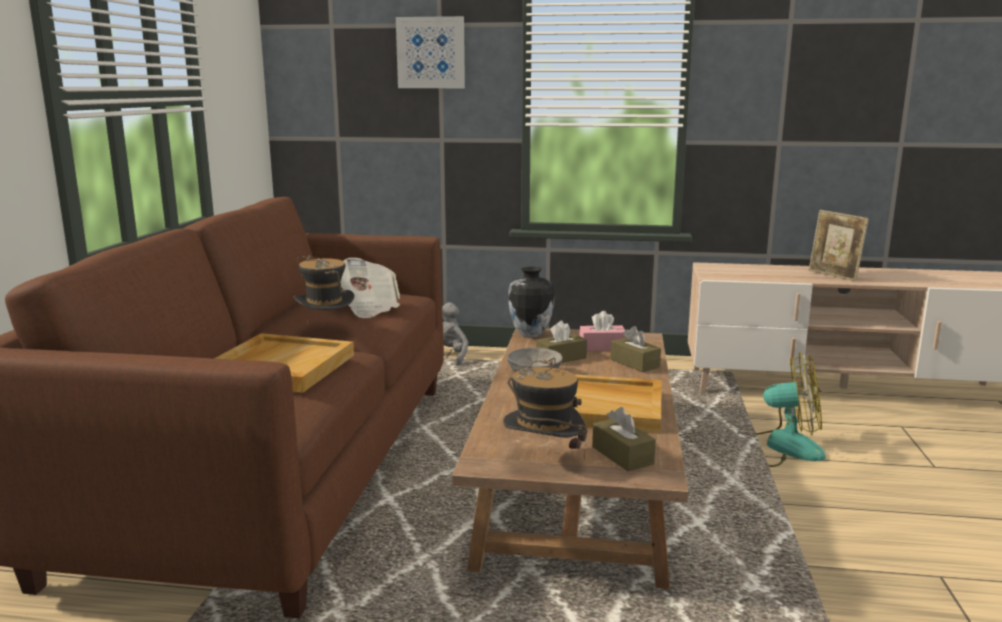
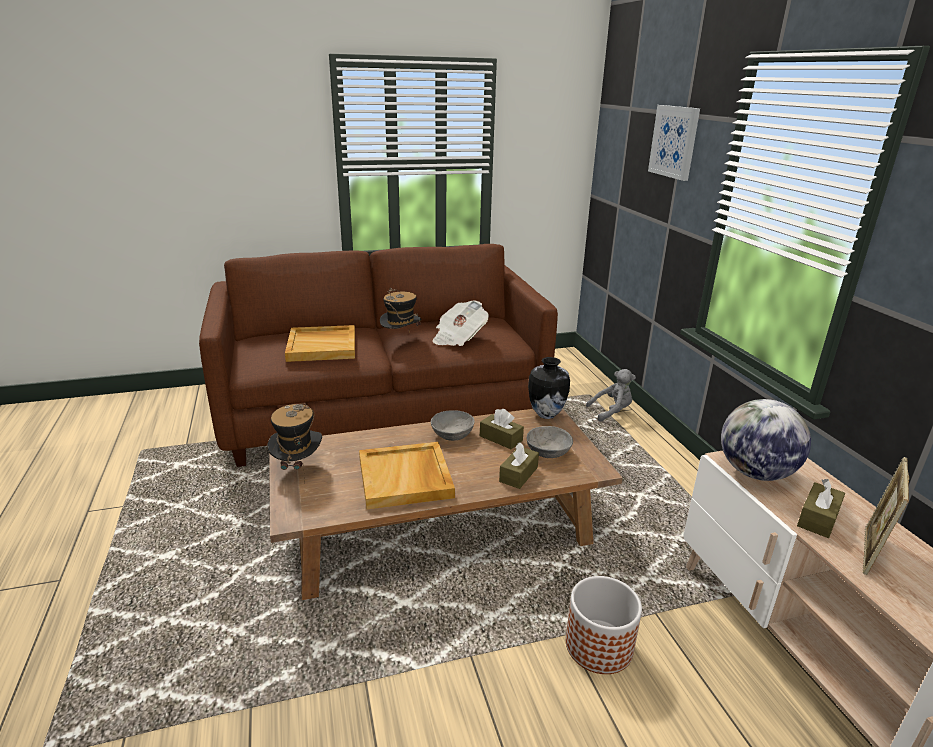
camera: 65 degrees right, 10 degrees up
pink tissue box [579,311,625,351] -> grey bowl [527,426,573,458]
brown tissue box [592,407,656,471] -> brown tissue box moved to [797,479,845,538]
fan [738,352,826,467] -> planter [566,576,642,674]
none -> globe [721,399,811,481]

